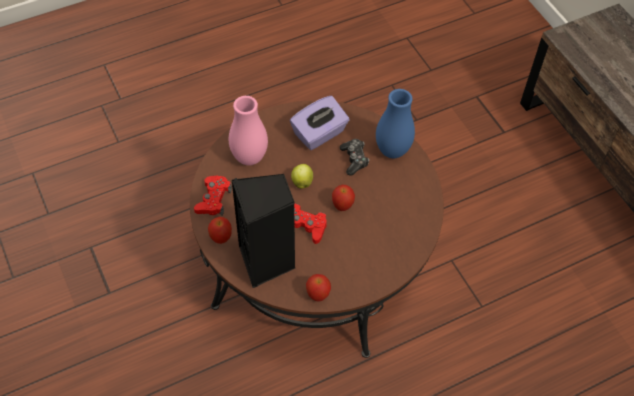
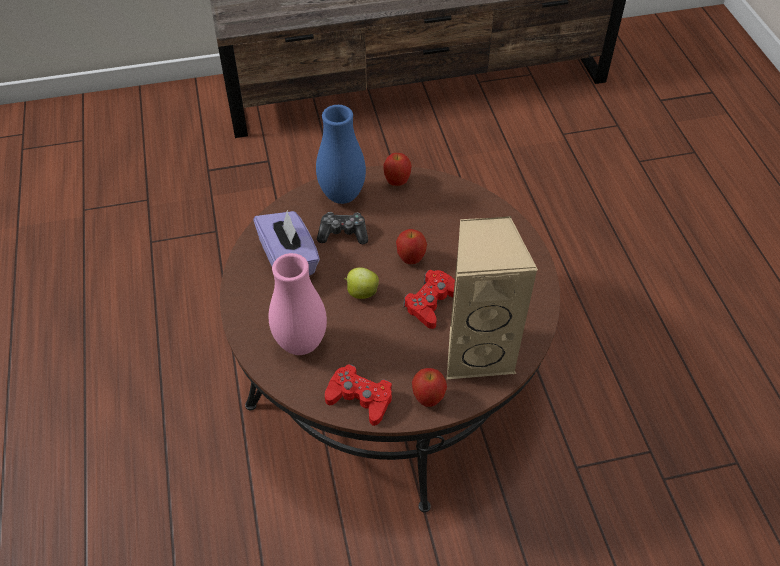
camera: 75 degrees left, 5 degrees down
black speaker [232,174,295,288] -> beige speaker [447,216,538,379]
apple [306,274,331,301] -> apple moved to [383,153,412,186]

